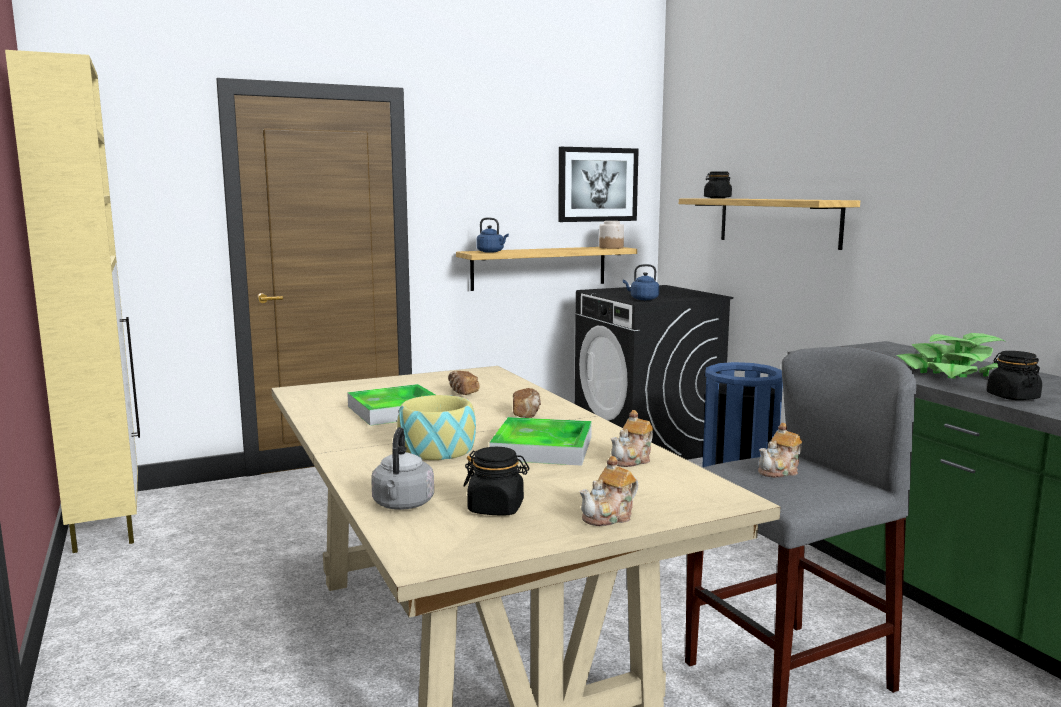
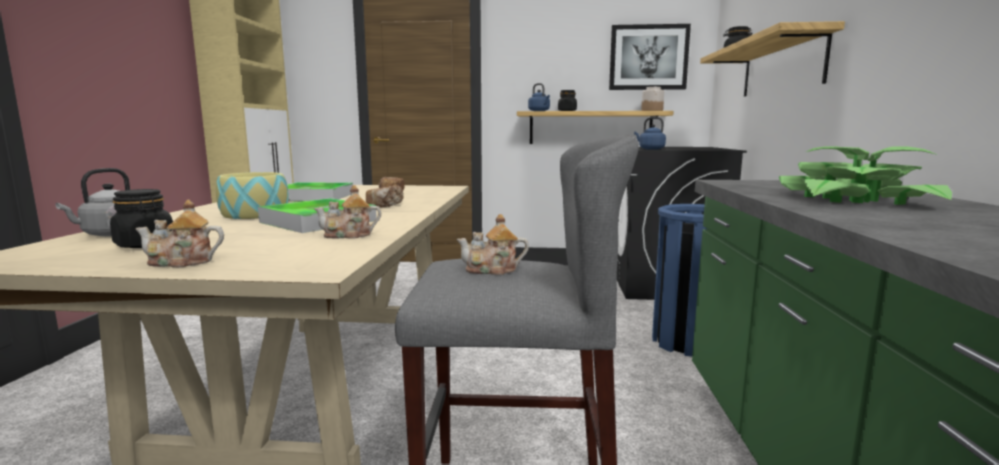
camera: 30 degrees right, 0 degrees up
black jar [987,351,1042,400] -> black jar moved to [558,90,577,111]

